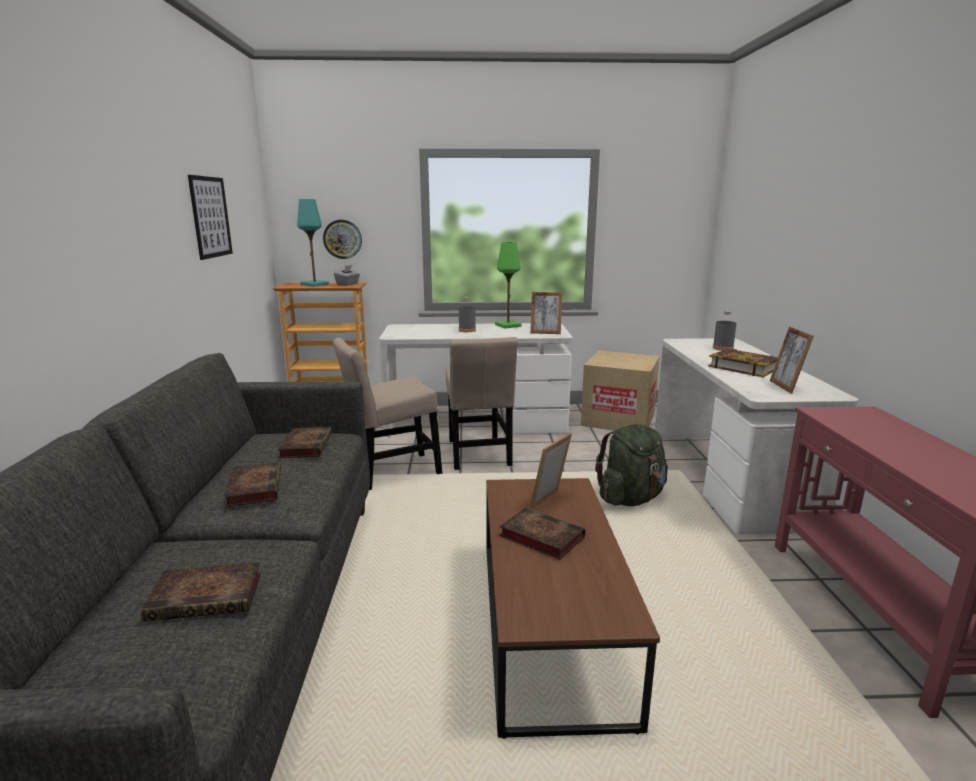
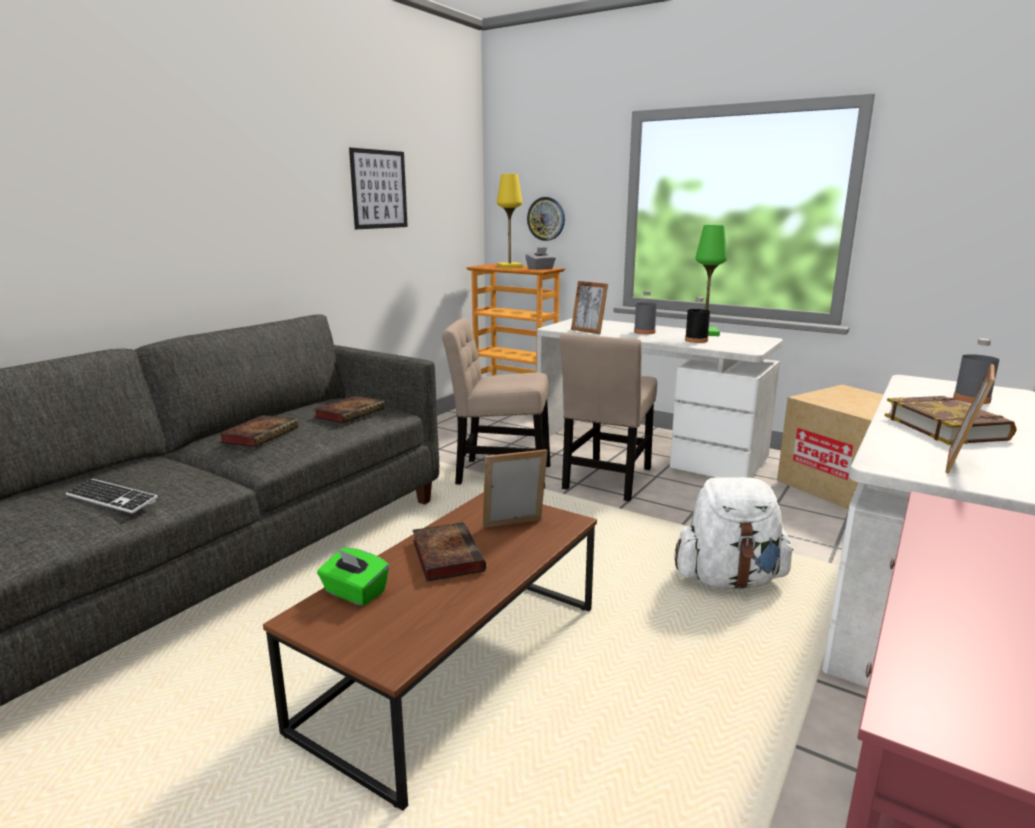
camera: 35 degrees right, 0 degrees up
book [141,563,261,622] -> keyboard [65,479,158,513]
turquoise table lamp [297,199,329,287] -> yellow table lamp [497,174,523,268]
picture frame [530,292,562,334] -> picture frame moved to [571,281,608,334]
green backpack [595,424,668,506] -> white backpack [674,477,793,589]
none -> green tissue box [317,548,389,606]
none -> black bottle [685,297,710,343]

